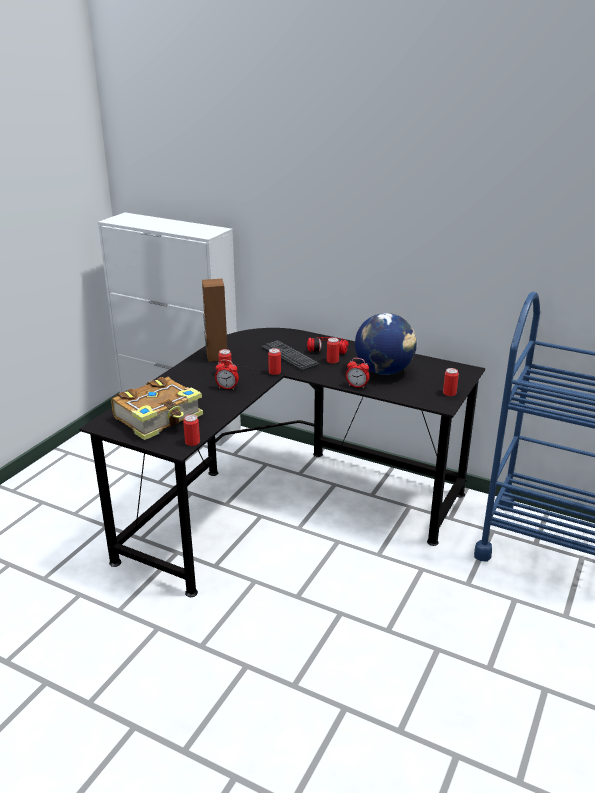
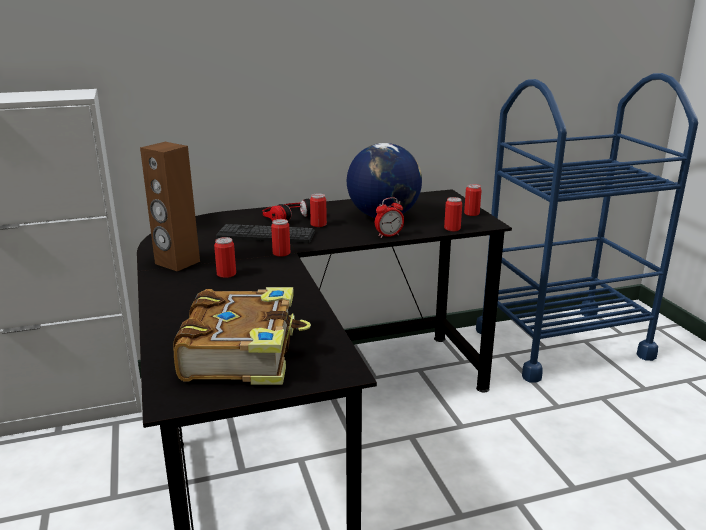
camera: 45 degrees left, 5 degrees down
can [183,414,200,446] -> can moved to [444,197,462,231]
alarm clock [215,360,239,390] -> none

